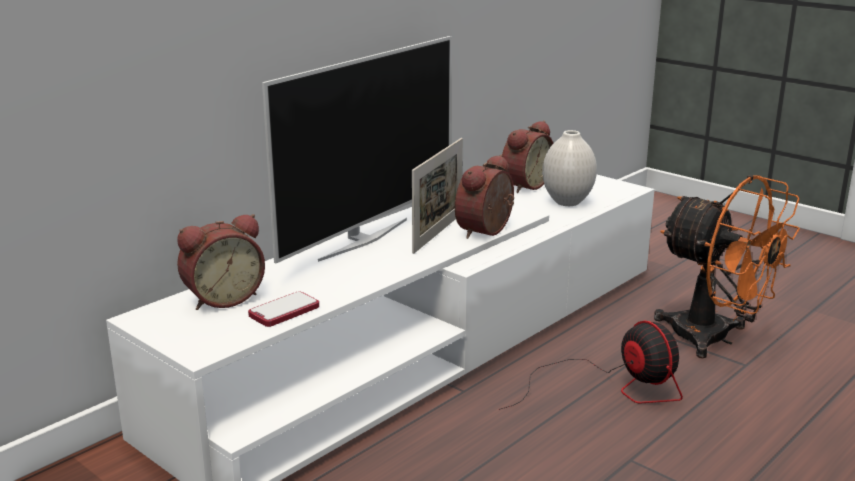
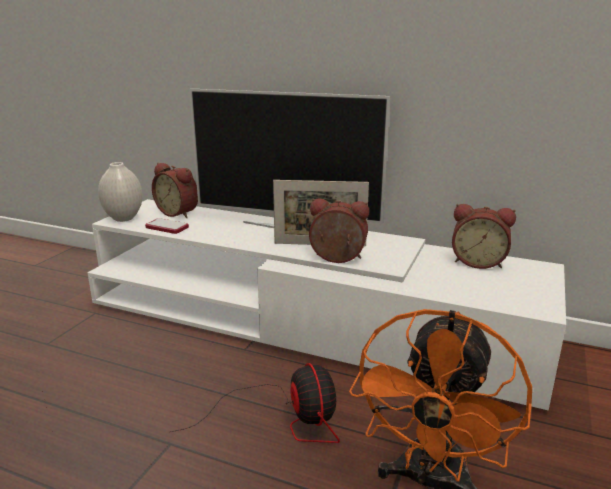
camera: 70 degrees right, 0 degrees up
fan [499,320,683,410] -> fan turned 60 degrees counterclockwise [170,363,340,443]
white vase [542,130,597,206] -> white vase moved to [98,162,143,222]

